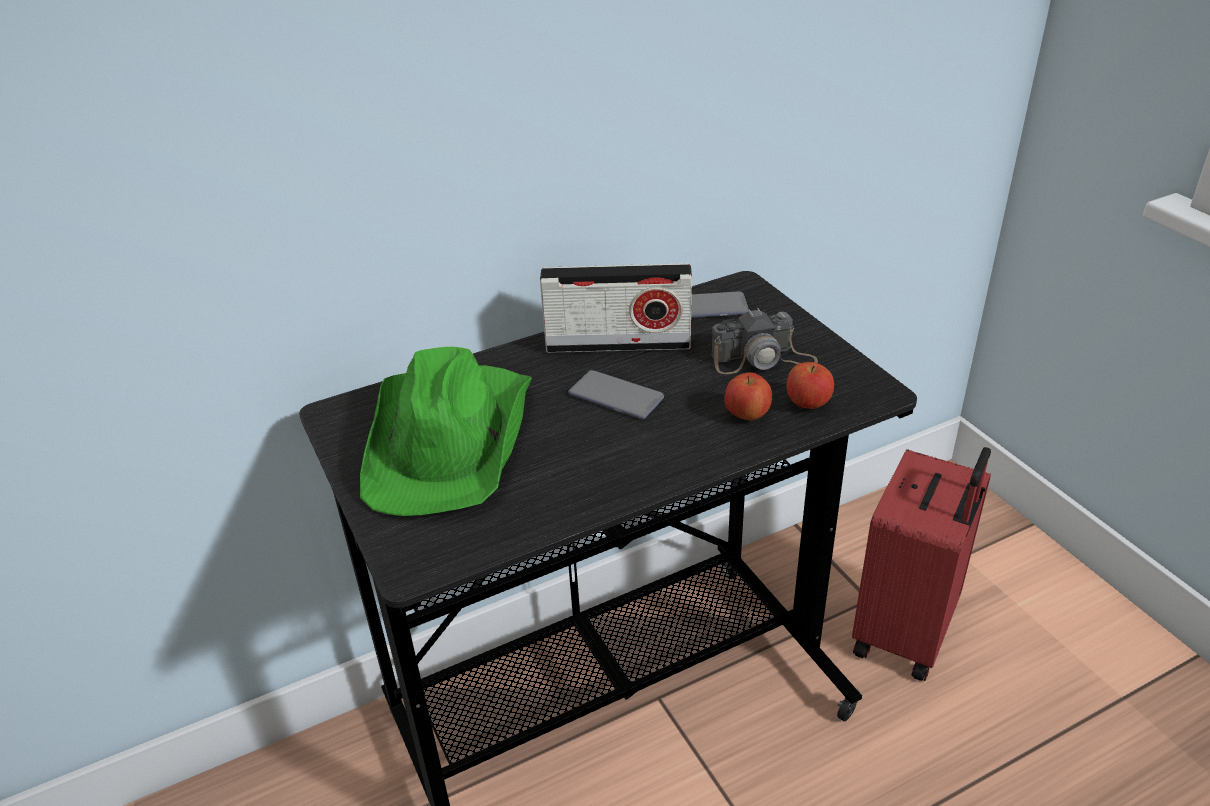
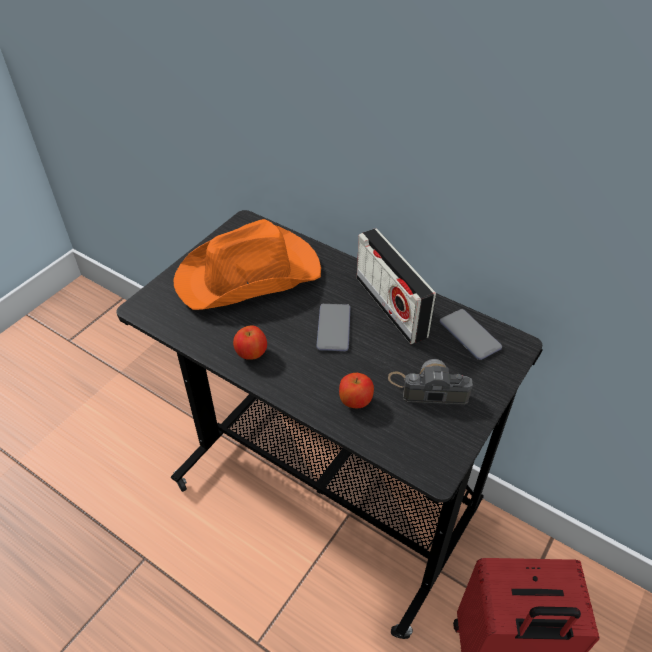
camera: 60 degrees right, 10 degrees up
green hat [360,347,532,516] -> orange hat [174,219,321,310]
camera [711,308,818,374] -> camera turned 135 degrees clockwise [388,359,473,405]
apple [786,362,834,409] -> apple moved to [233,325,267,360]

